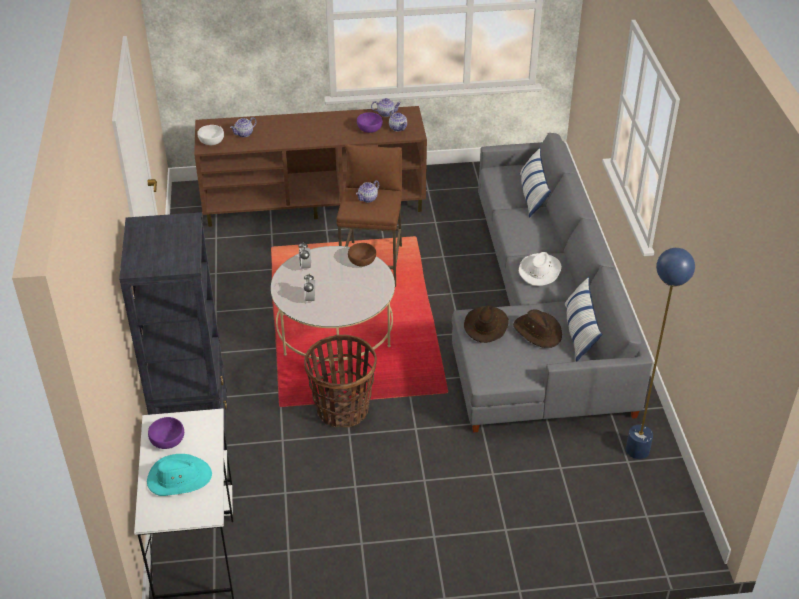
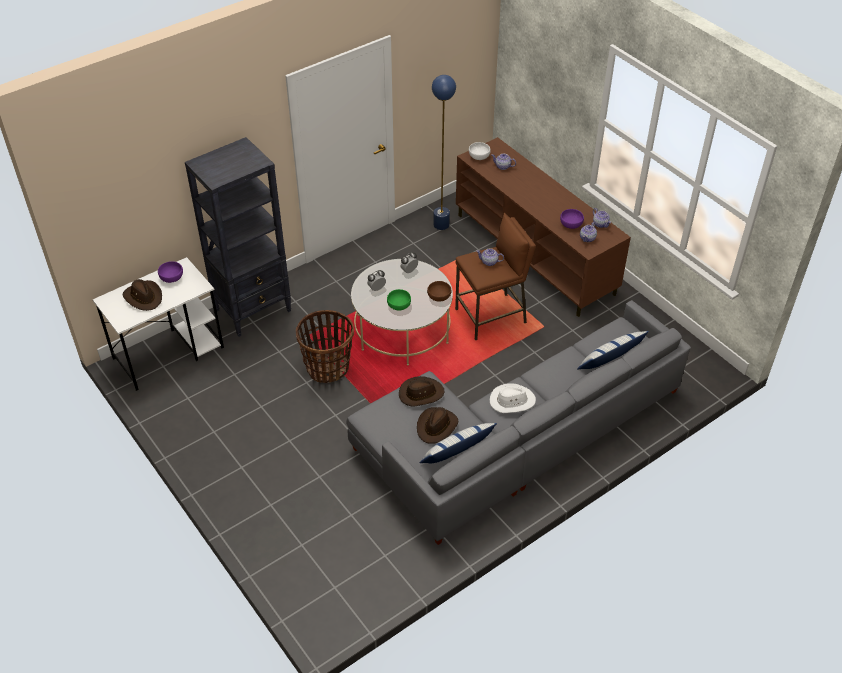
camera: 60 degrees right, 5 degrees up
turquoise hat [147,454,212,496] -> brown hat [123,279,162,311]
blue floor lamp [626,248,695,459] -> blue floor lamp moved to [432,75,456,230]
none -> green bowl [387,289,411,310]

